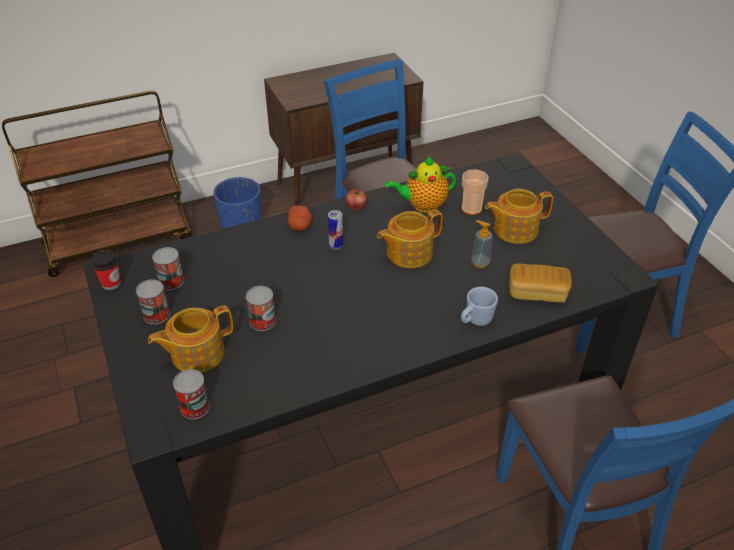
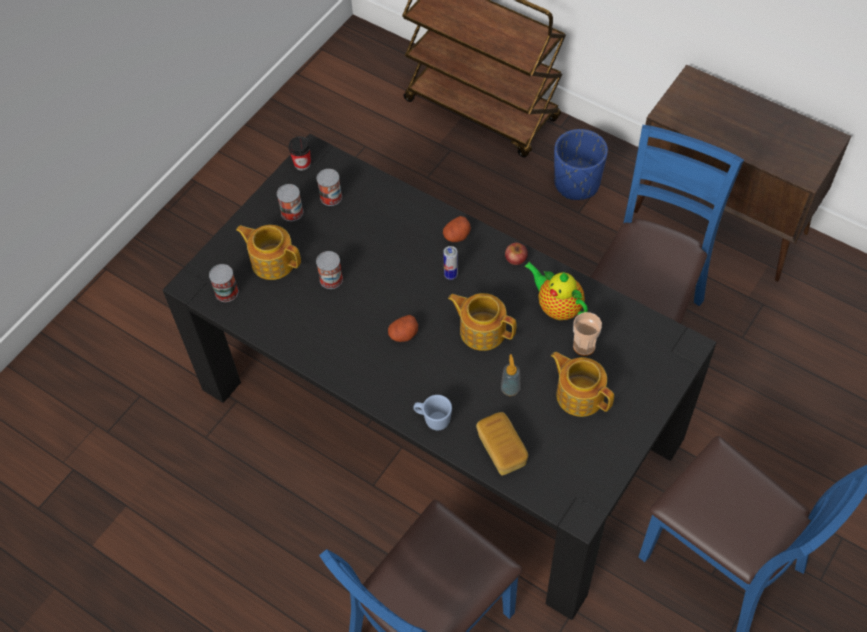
camera: 60 degrees right, 15 degrees up
none -> potato [388,315,418,342]

